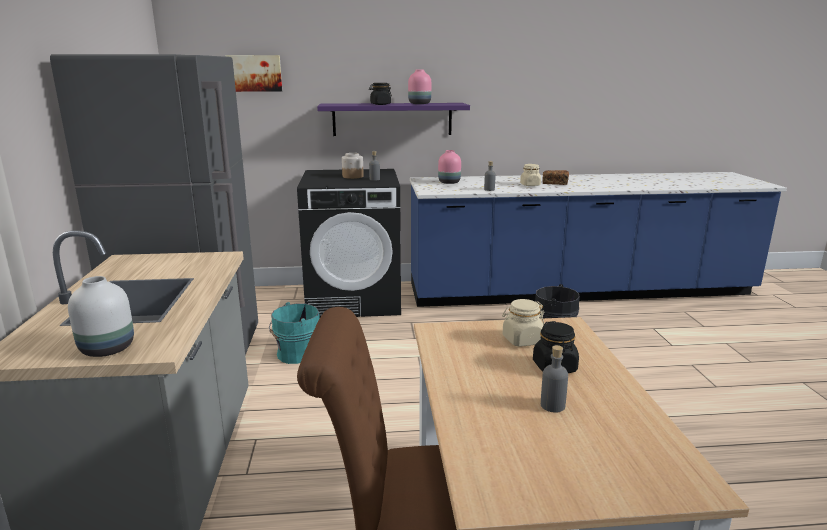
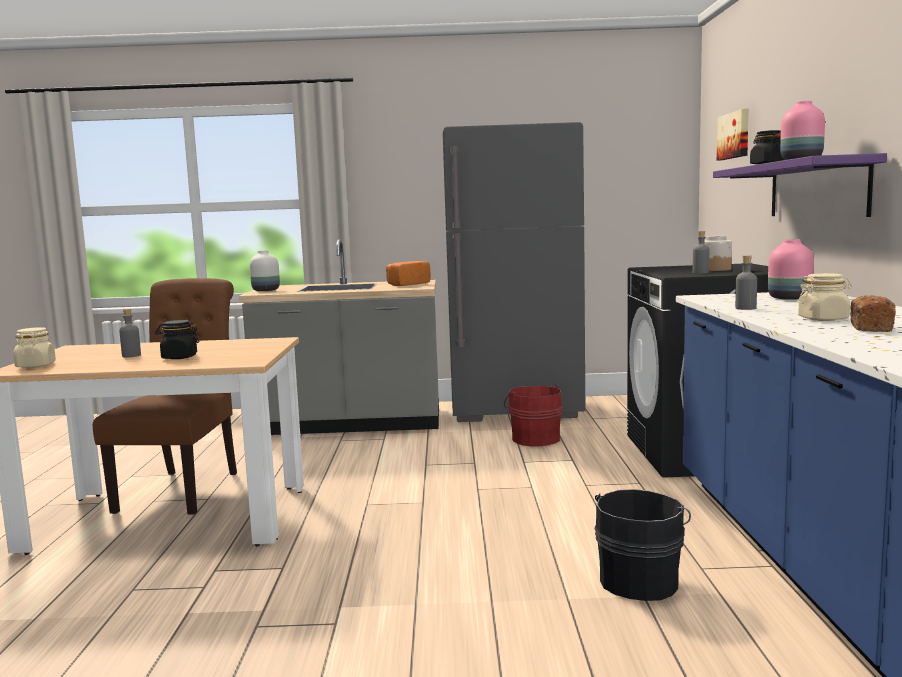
camera: 95 degrees right, 10 degrees down
turquoise bucket [269,302,320,364] -> red bucket [504,385,563,446]
beige jar [502,299,545,347] -> beige jar moved to [13,327,56,368]
none -> bread [386,261,430,286]

